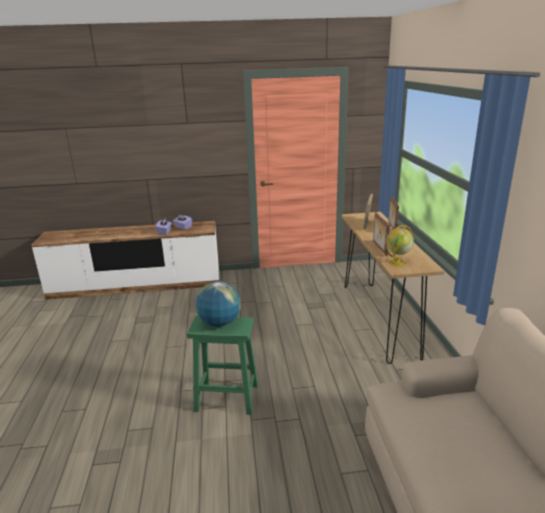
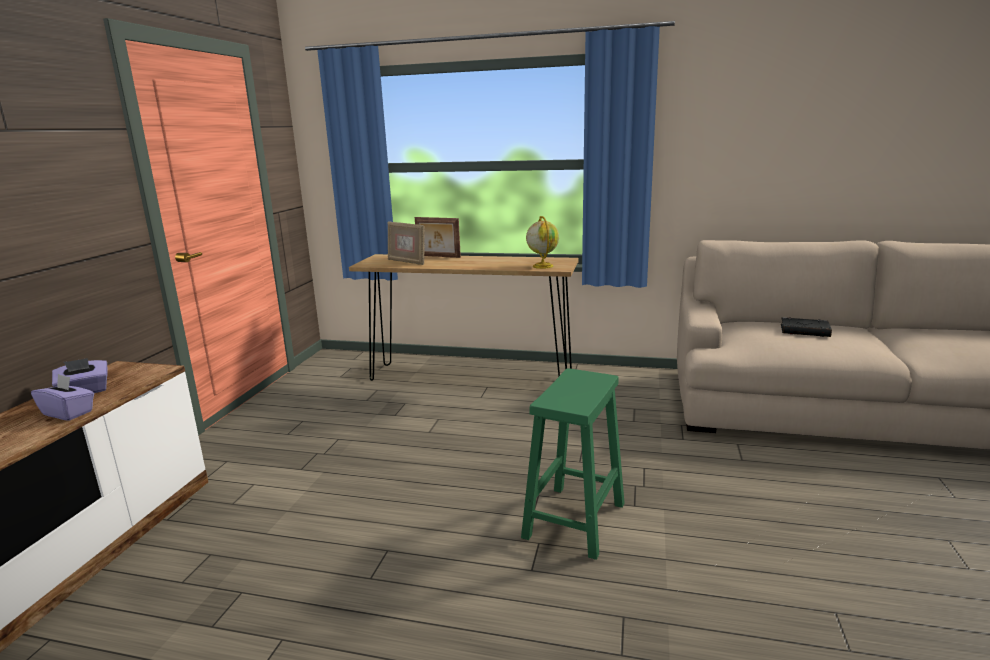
camera: 70 degrees left, 5 degrees down
globe [196,281,241,327] -> none
picture frame [373,212,390,256] -> none
none -> black book [781,317,832,337]

